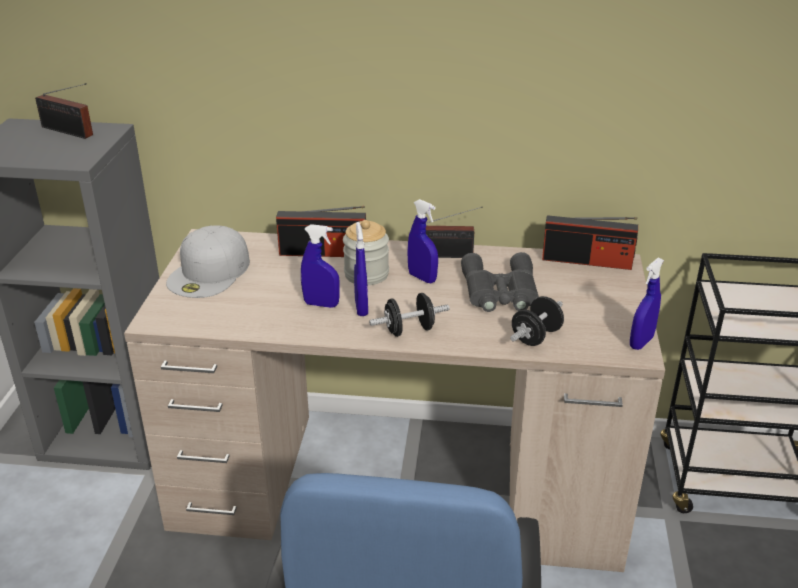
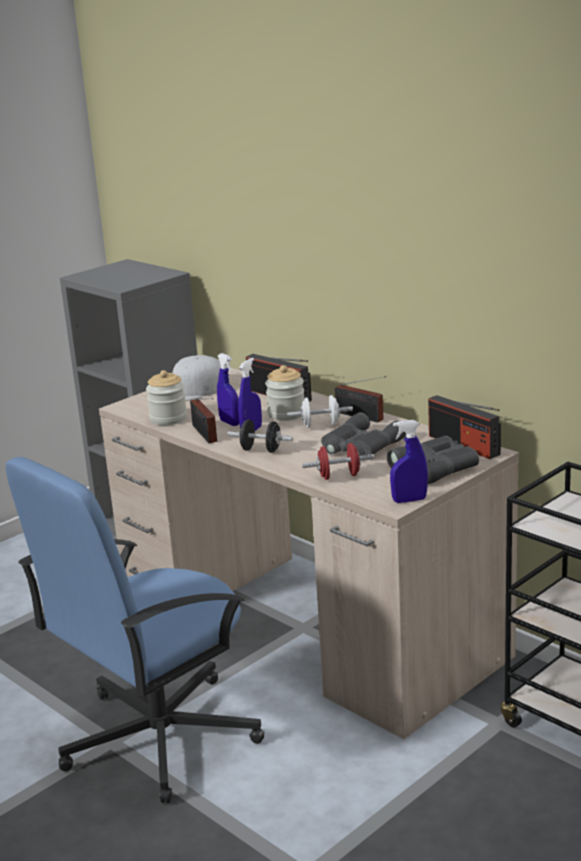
camera: 40 degrees right, 10 degrees down
radio [35,83,93,139] -> radio moved to [190,398,217,443]
blue spray bottle [407,199,438,283] -> white dumbbell [287,395,353,428]
black dumbbell [510,296,564,346] -> red dumbbell [302,443,374,480]
none -> jar [146,370,187,425]
none -> grey binoculars [387,436,479,485]

